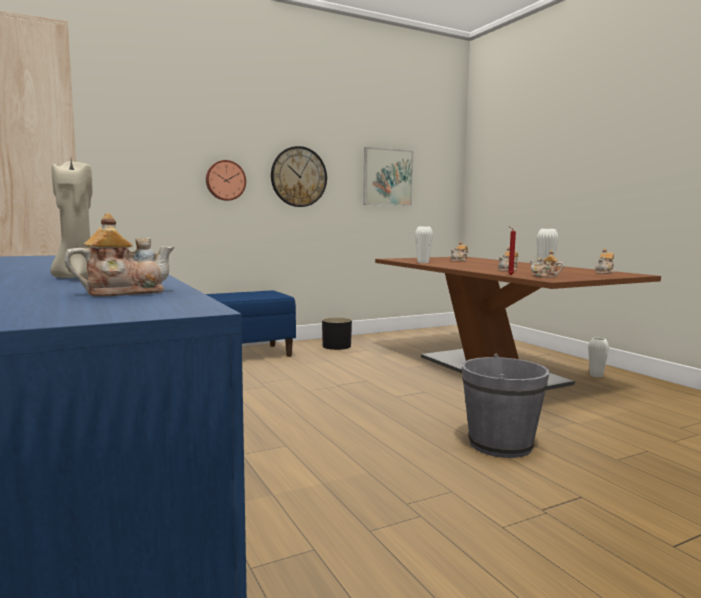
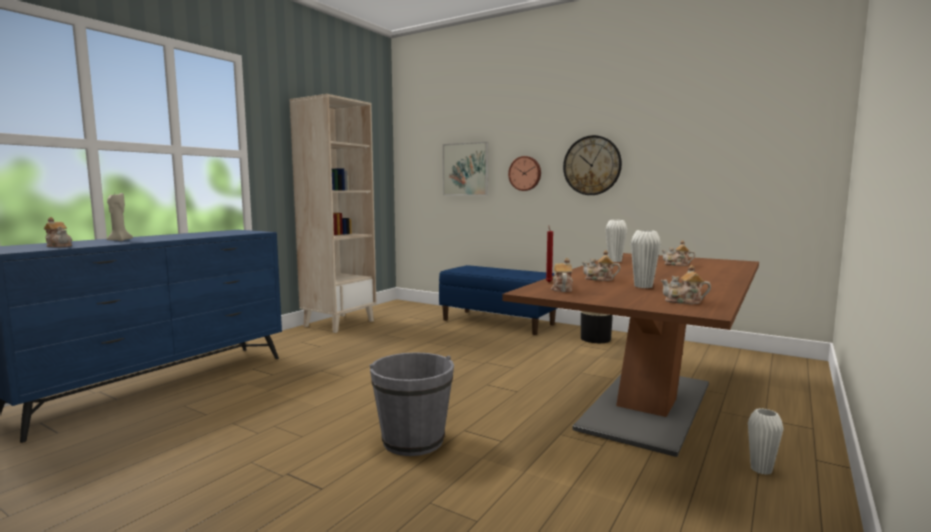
camera: 60 degrees right, 0 degrees up
picture [363,147,413,206] -> picture moved to [443,142,488,196]

